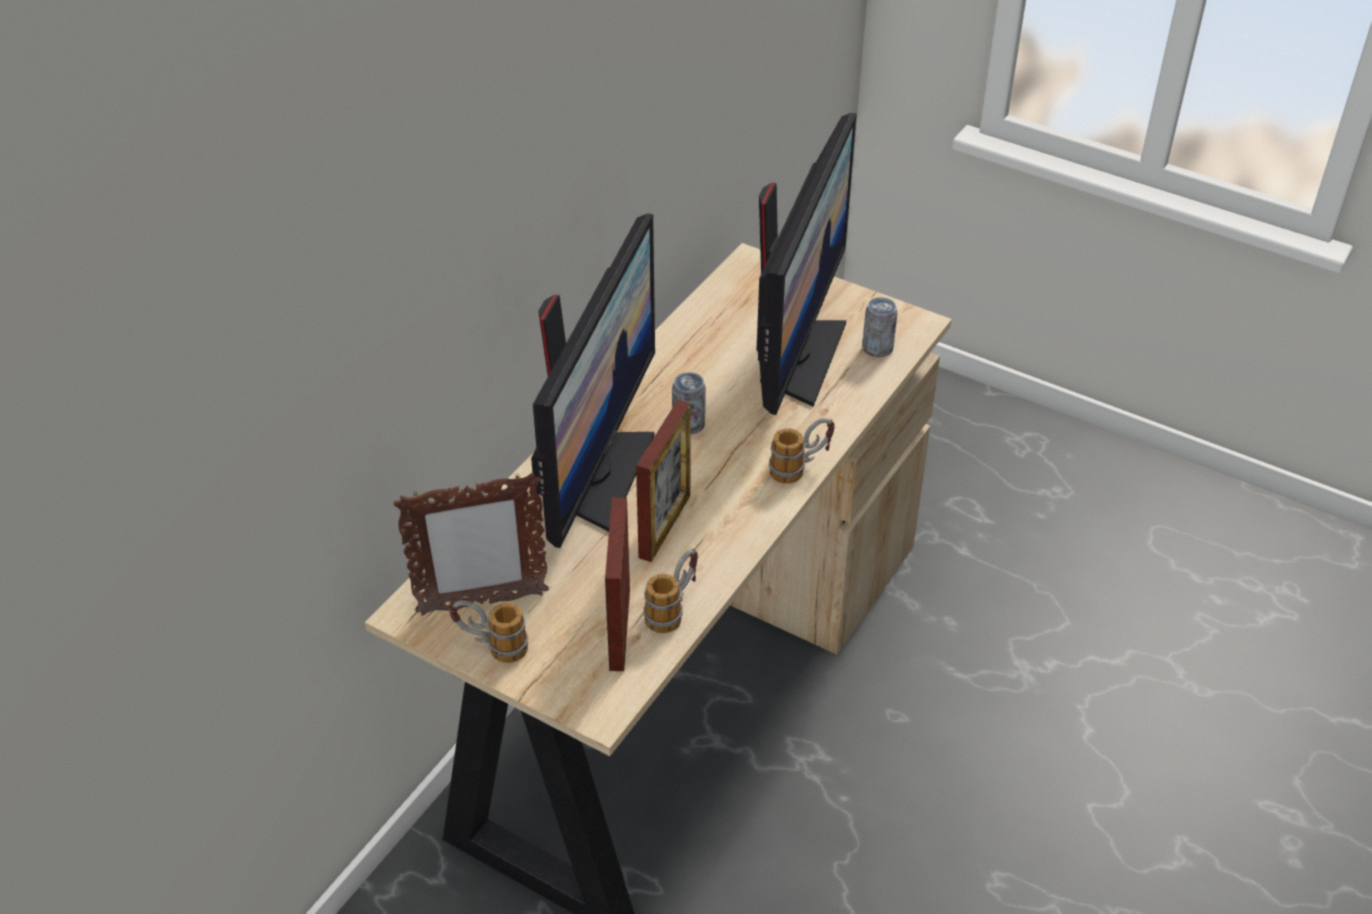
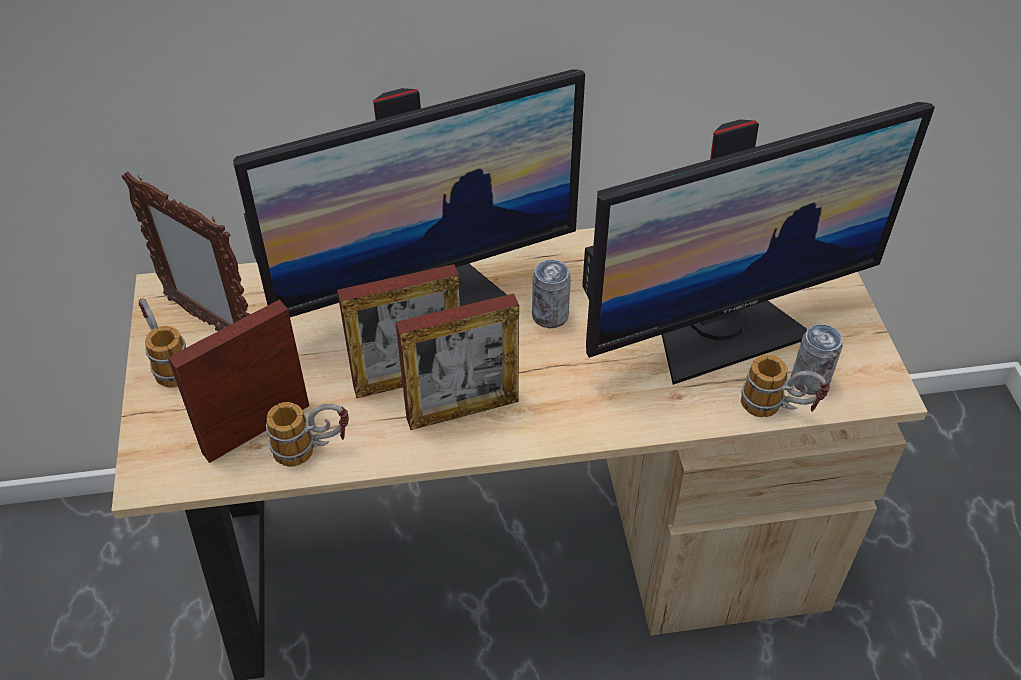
camera: 50 degrees right, 5 degrees up
mug [769,418,835,484] -> mug moved to [741,355,830,417]
none -> picture frame [395,293,519,430]

